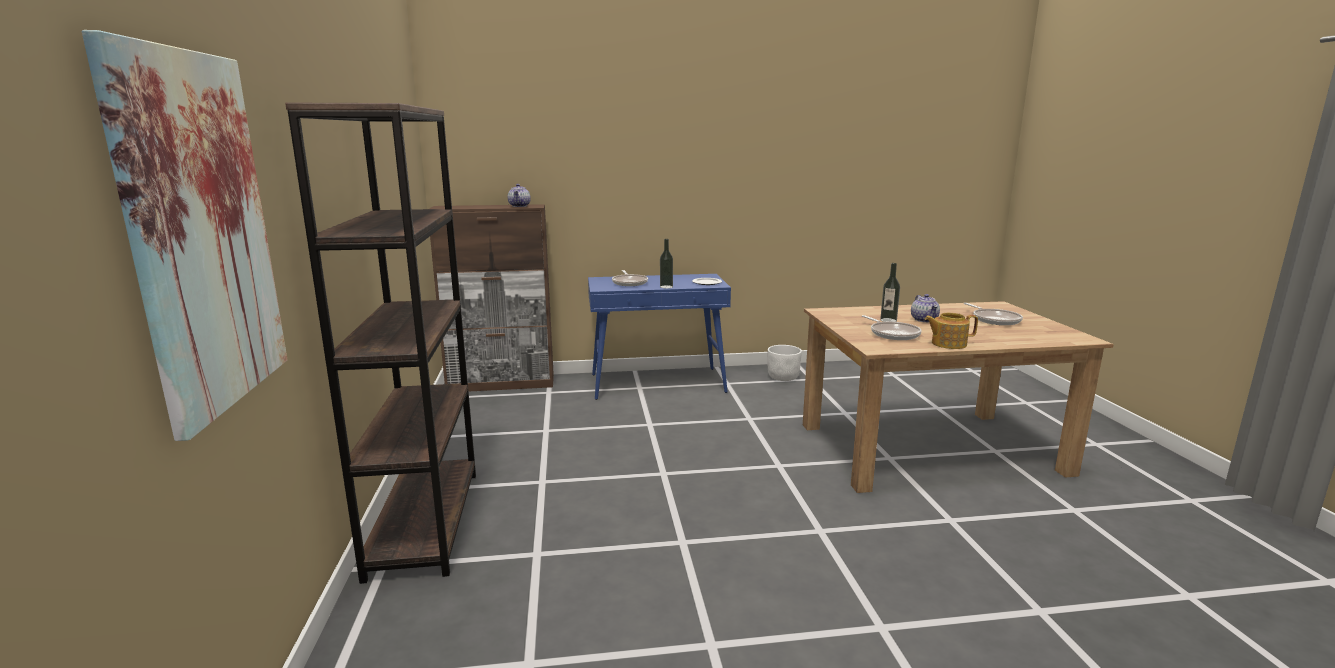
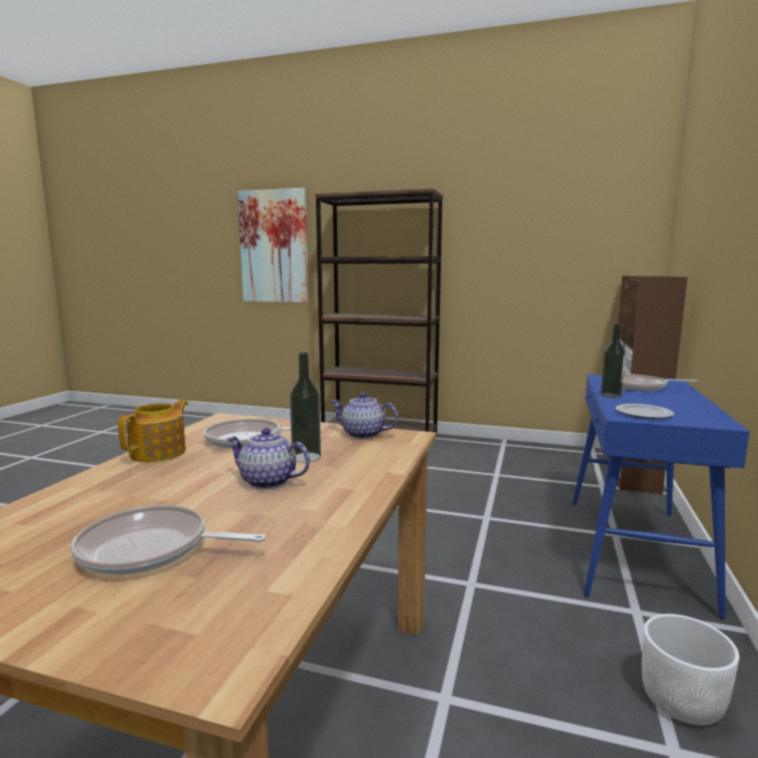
camera: 115 degrees right, 5 degrees down
teapot [508,184,531,207] -> teapot moved to [331,392,398,439]

